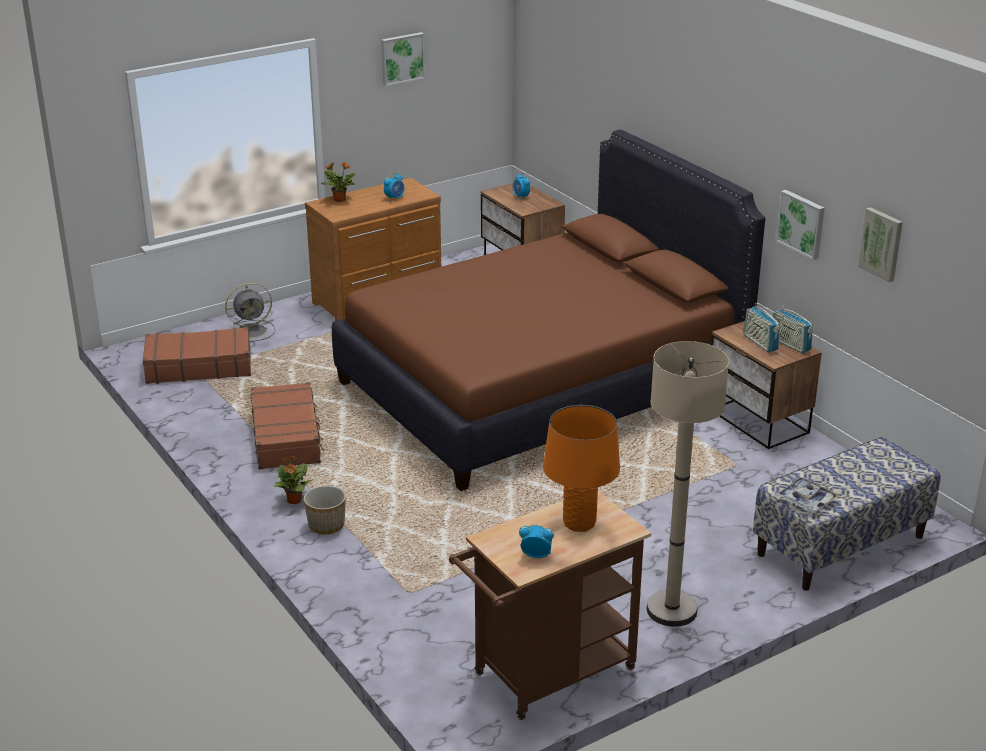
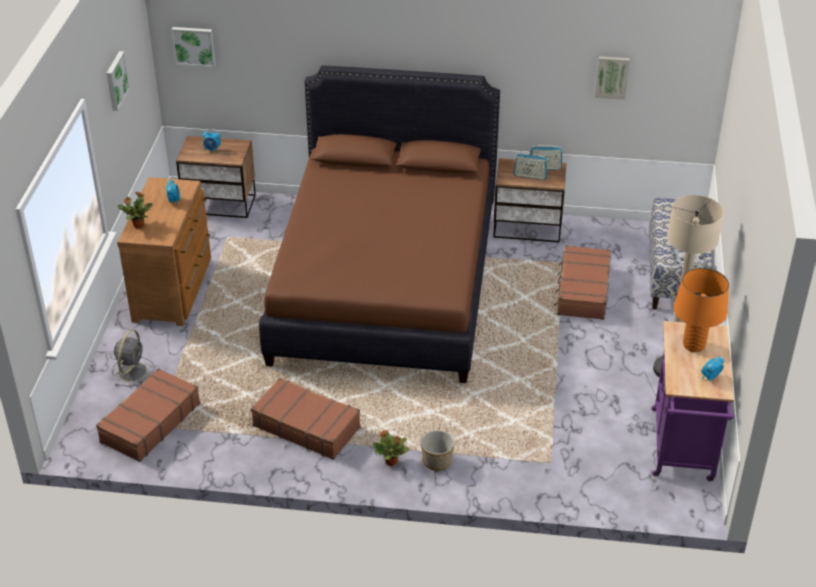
camera: 50 degrees left, 10 degrees up
brown cart [449,491,651,720] -> purple cart [651,321,734,482]
picture [776,190,825,260] -> picture moved to [171,27,216,67]
none -> brown suitcase [554,245,611,320]

